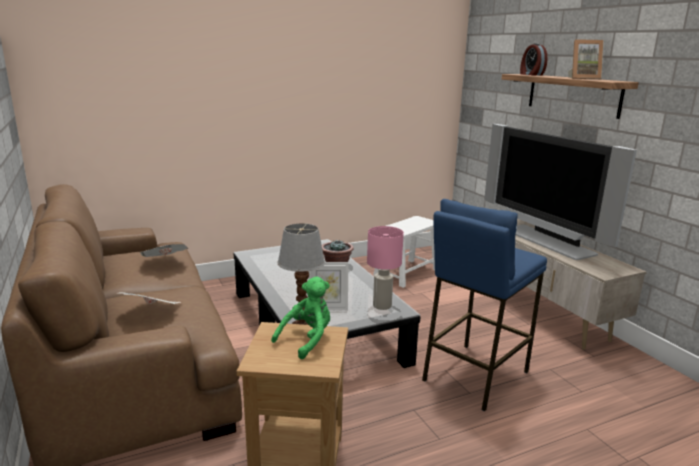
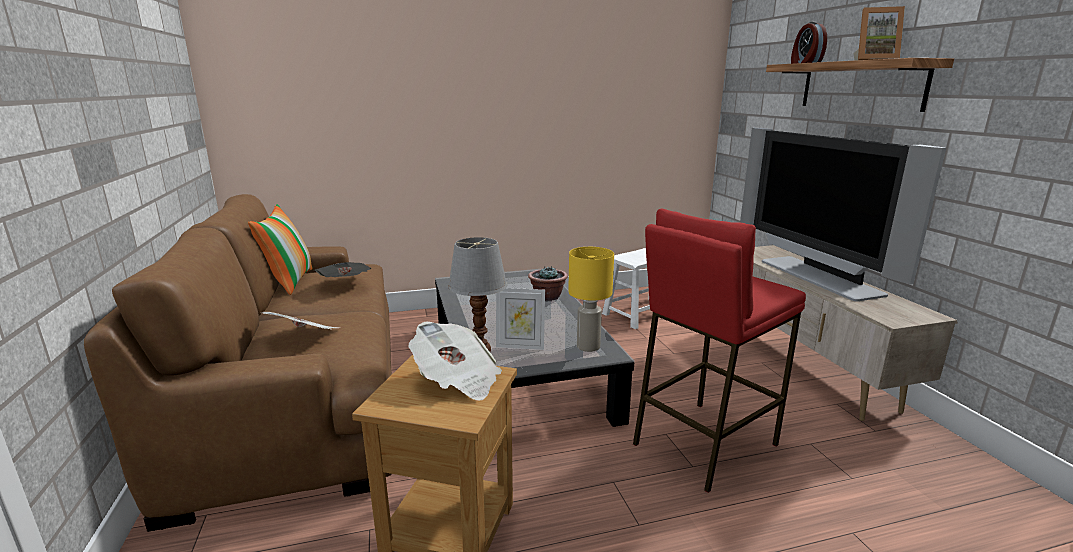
camera: 10 degrees right, 0 degrees up
green plush toy [271,276,330,359] -> newspaper [409,321,502,401]
pink table lamp [367,226,404,310] -> yellow table lamp [568,247,614,352]
blue stool [422,199,547,411] -> red stool [633,209,806,493]
none -> pillow [248,204,313,295]

